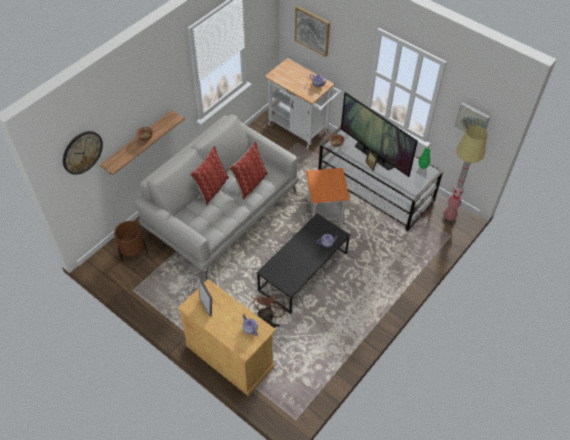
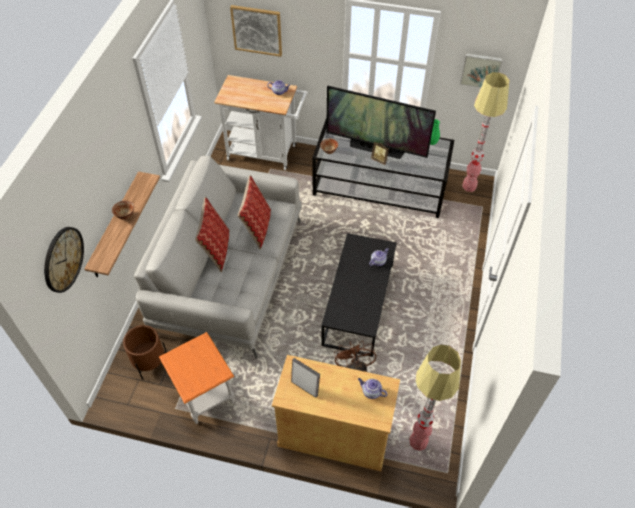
camera: 25 degrees left, 0 degrees up
orange side table [306,168,350,225] -> orange side table moved to [159,332,235,424]
none -> floor lamp [409,345,461,451]

